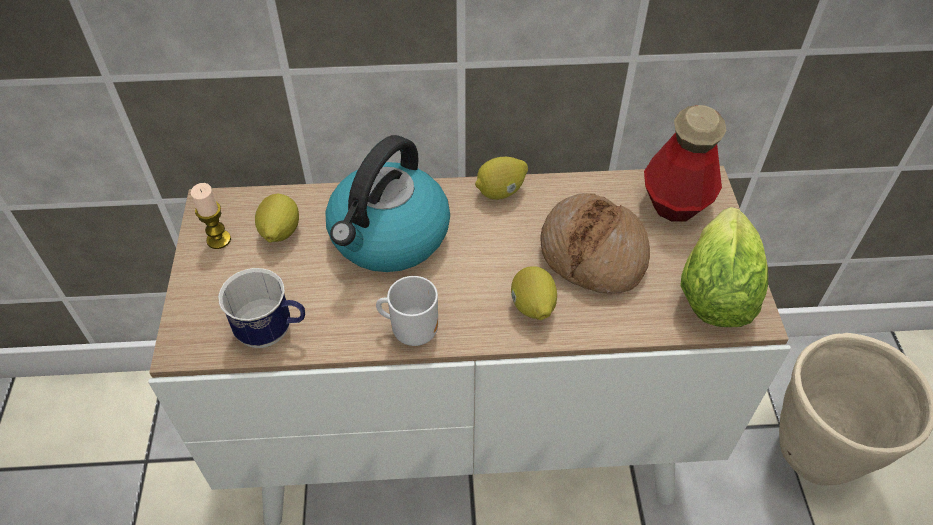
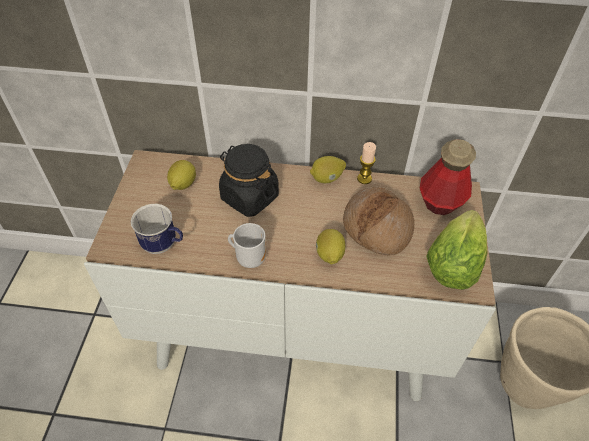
camera: 10 degrees right, 0 degrees up
candle [191,183,231,249] -> candle moved to [357,142,376,184]
kettle [325,135,450,272] -> black jar [219,144,279,217]

